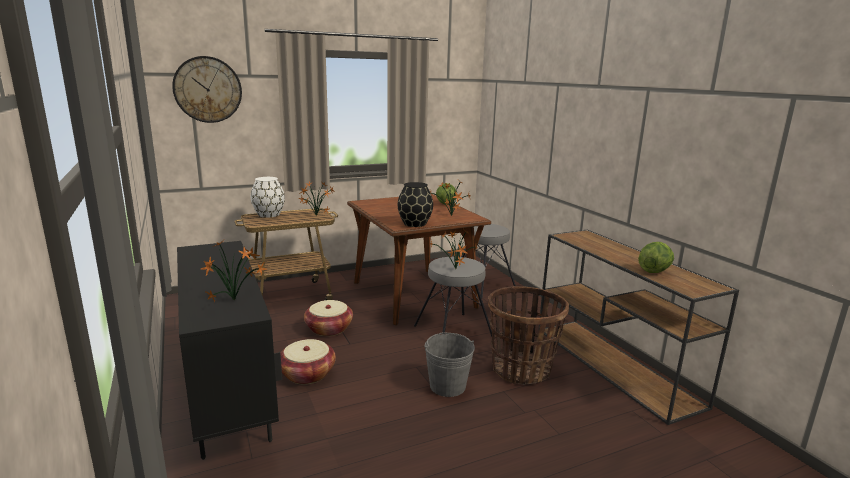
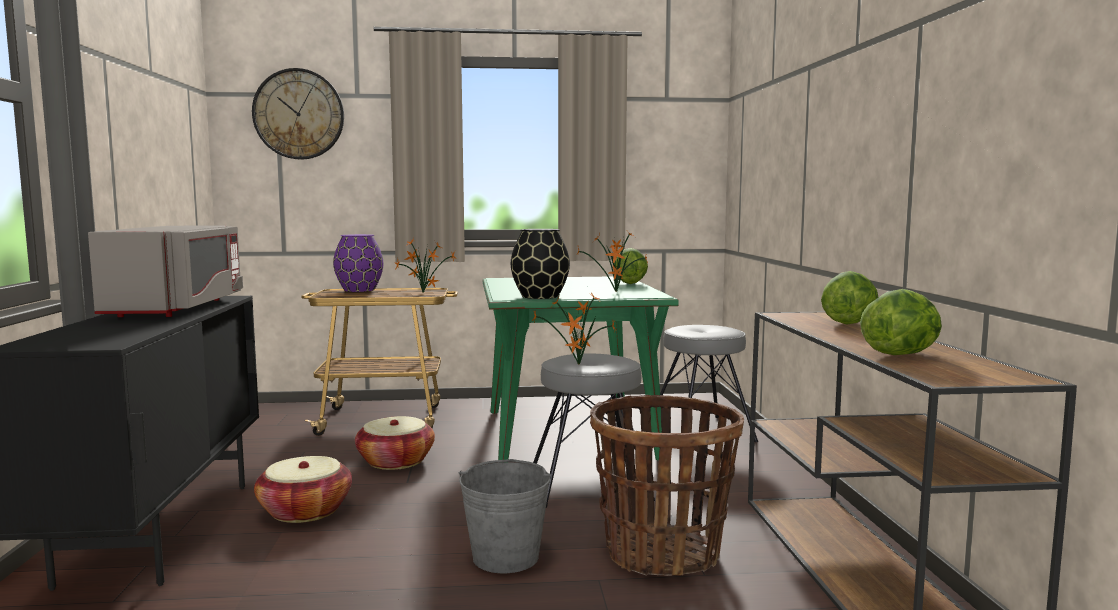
camera: 20 degrees right, 10 degrees down
potted plant [201,240,267,302] -> none
white vase [251,177,285,218] -> purple vase [333,234,383,292]
brown dining table [347,194,491,325] -> green dining table [483,276,678,463]
none -> grey microwave [88,226,243,317]
none -> lettuce [821,271,878,324]

